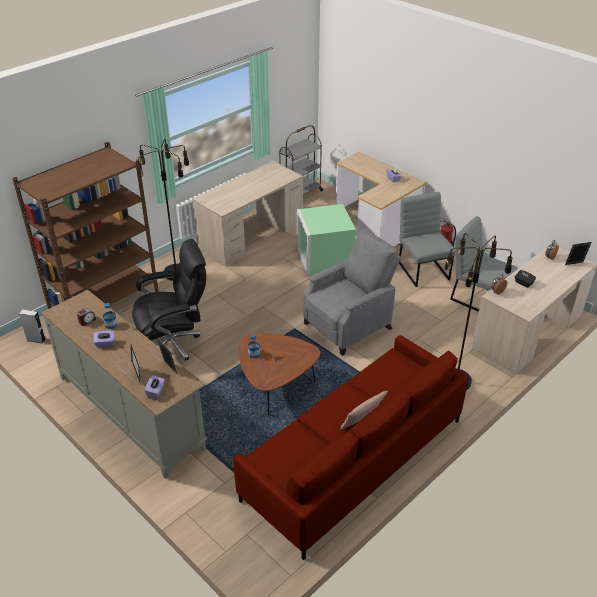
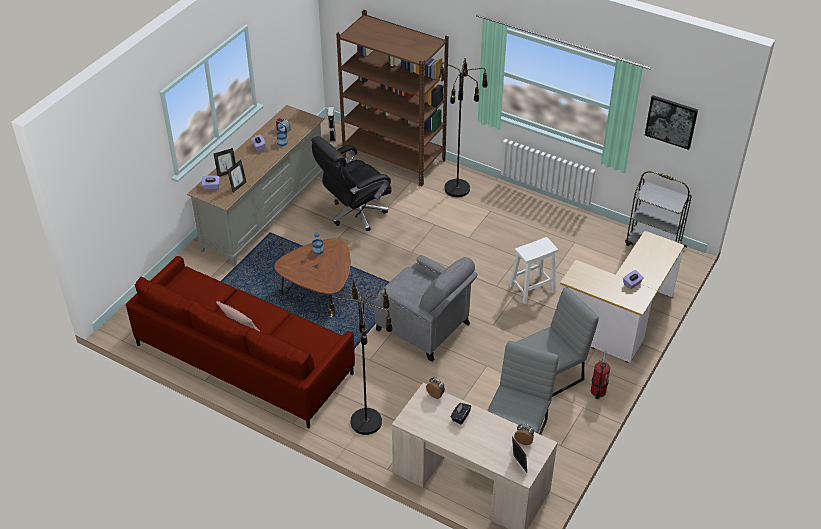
camera: 75 degrees right, 5 degrees up
black office chair [132,239,206,360] -> black office chair turned 90 degrees clockwise [311,136,392,231]
beige desk [192,161,303,266] -> none
green storage box [297,204,356,276] -> white stool [509,237,558,304]
none -> picture [645,95,698,150]

